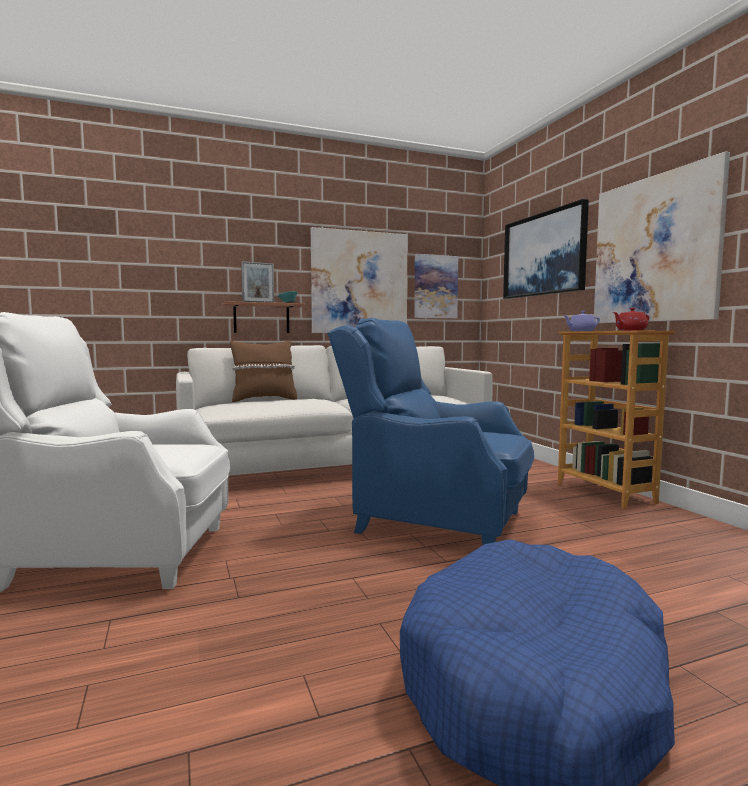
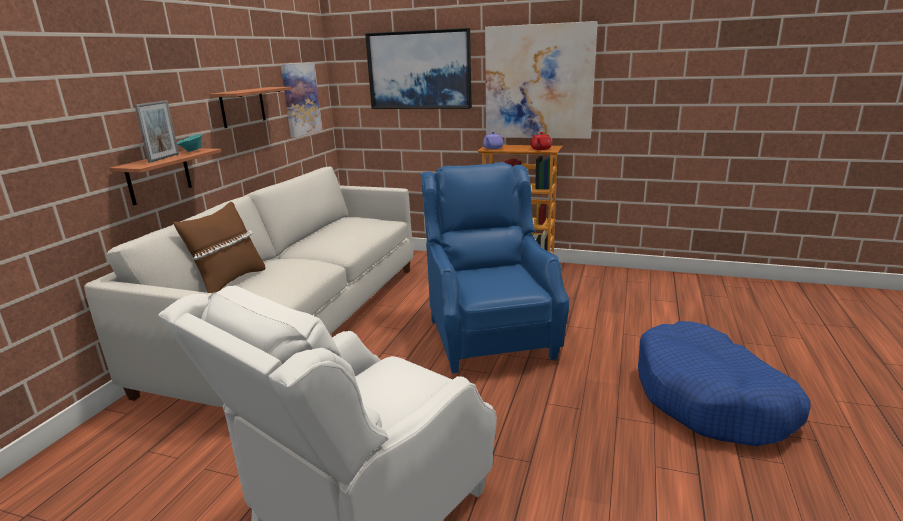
camera: 50 degrees left, 15 degrees up
picture [311,227,407,333] -> shelf [209,87,292,128]
blue armchair [327,318,534,546] -> blue armchair turned 105 degrees clockwise [420,162,569,374]

